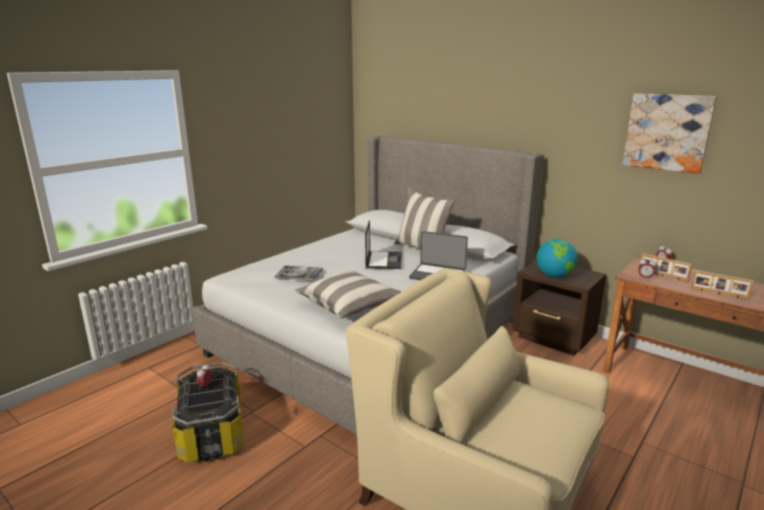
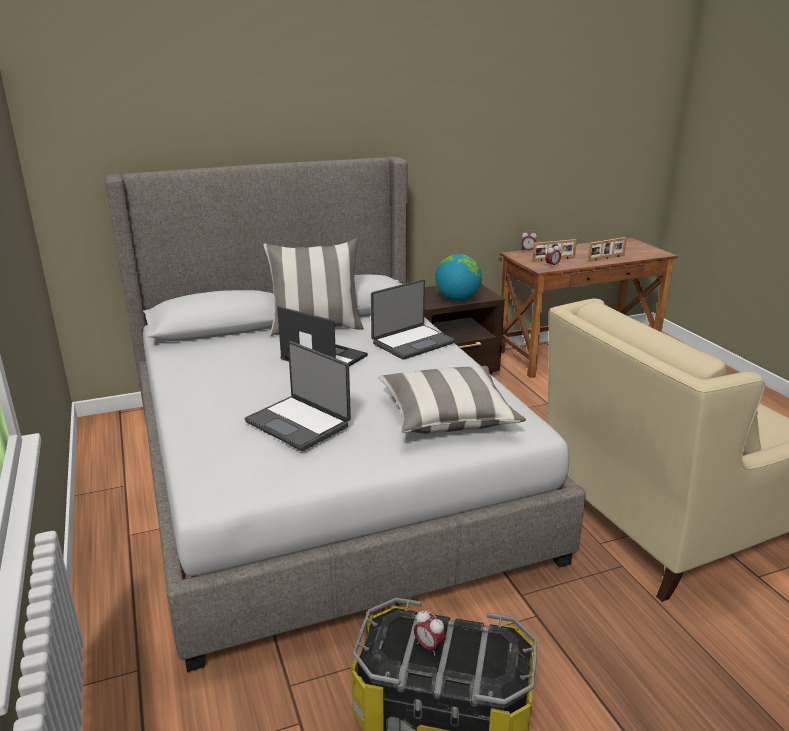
camera: 60 degrees left, 5 degrees up
book [275,266,323,281] -> laptop [245,341,351,451]
picture [622,93,717,174] -> none

